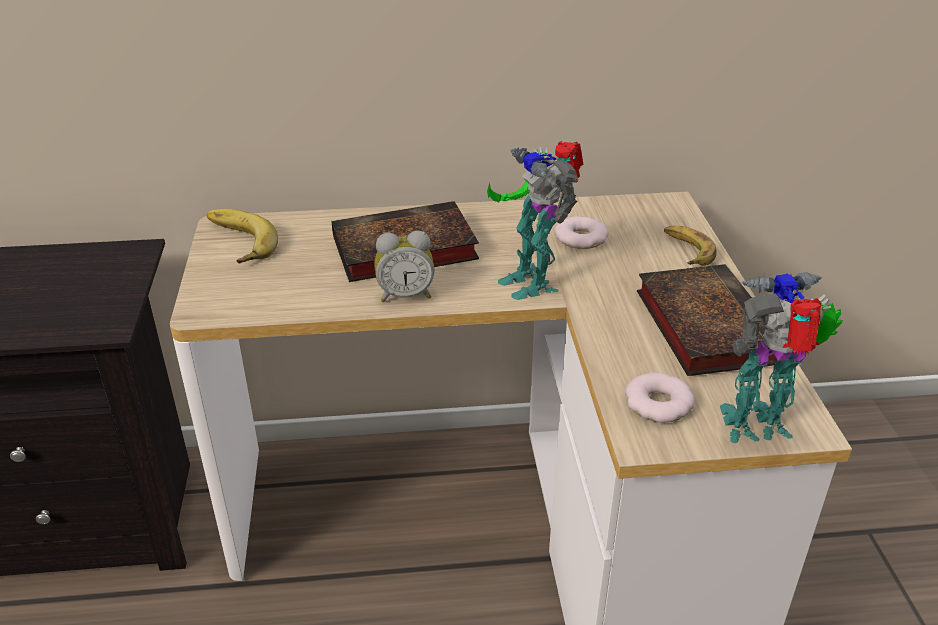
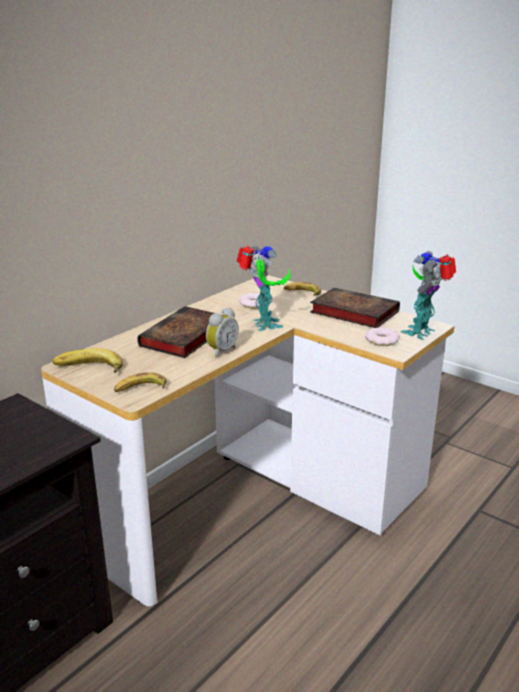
camera: 45 degrees left, 10 degrees down
toy robot [487,141,583,300] -> toy robot turned 120 degrees counterclockwise [237,244,291,331]
none -> banana [114,372,166,392]

